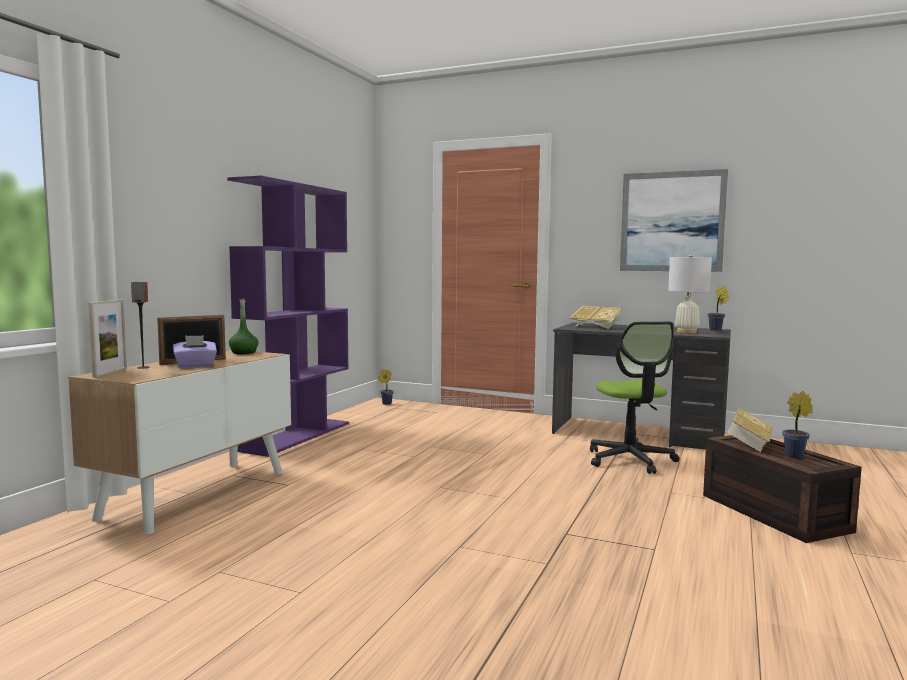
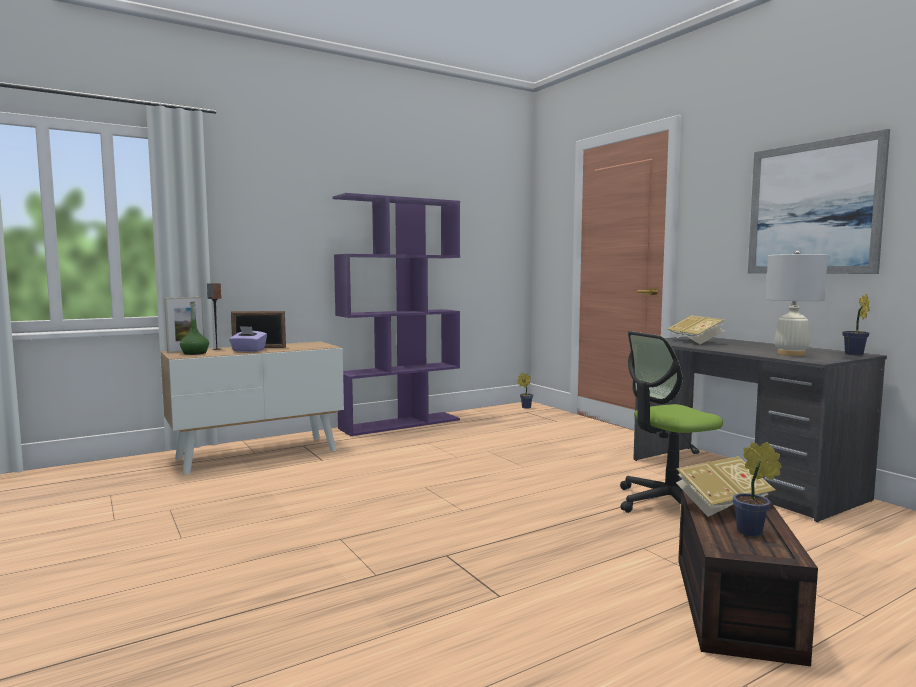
camera: 35 degrees right, 0 degrees up
green bottle [229,298,259,354] -> green bottle moved to [180,302,209,355]
office chair [590,321,680,474] -> office chair turned 45 degrees clockwise [620,331,723,513]

